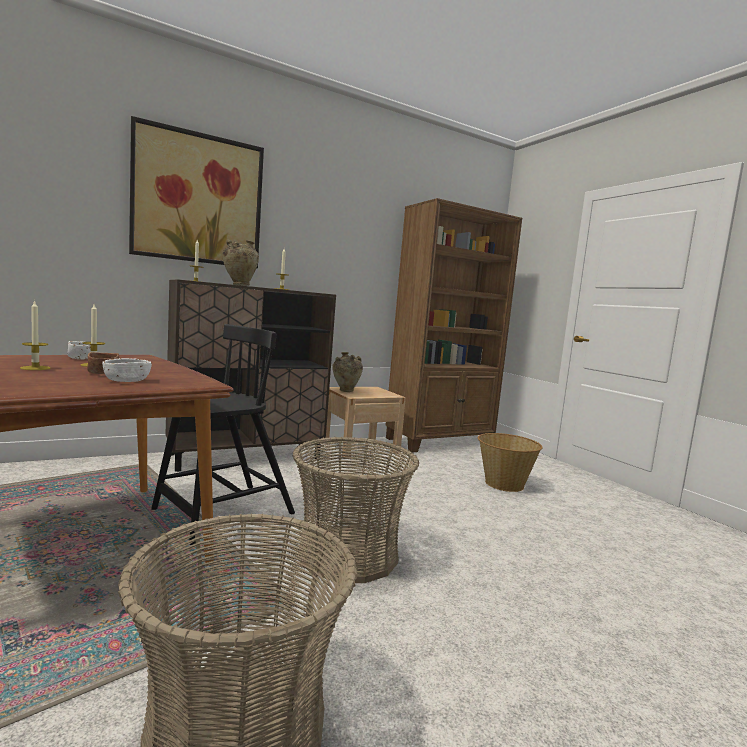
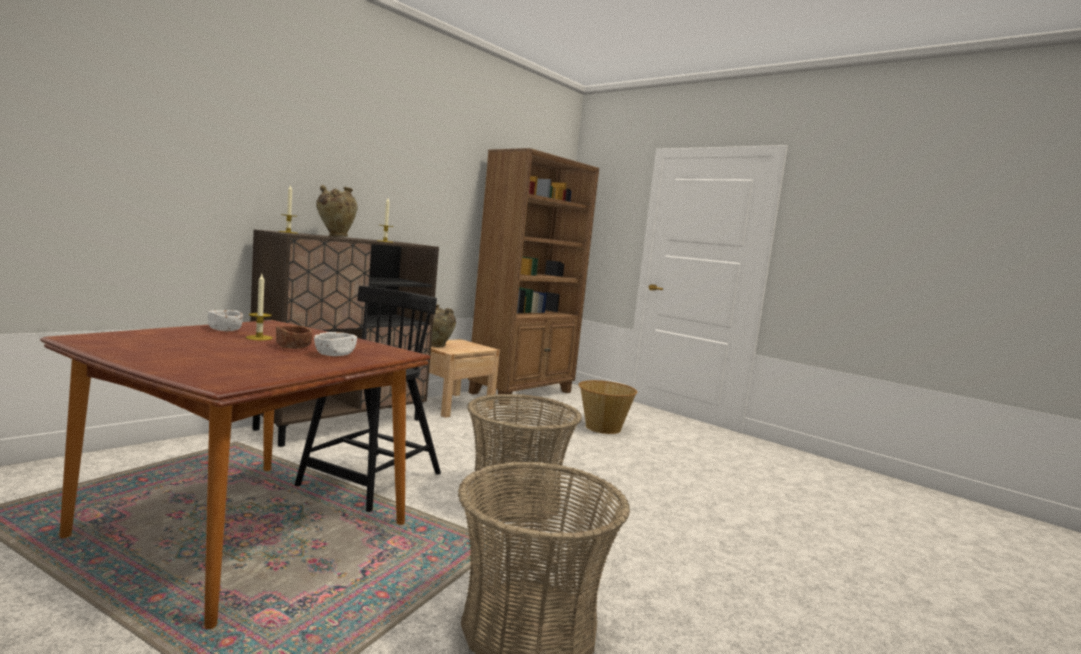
camera: 20 degrees left, 0 degrees up
candle [20,300,51,370] -> none
picture [129,116,264,269] -> none

